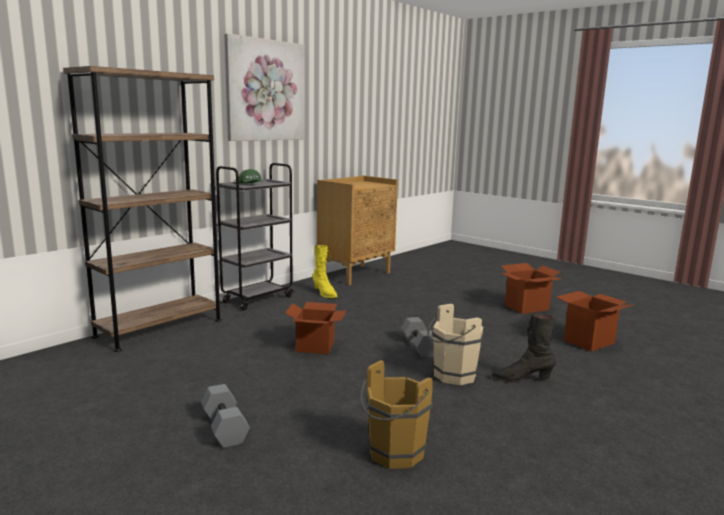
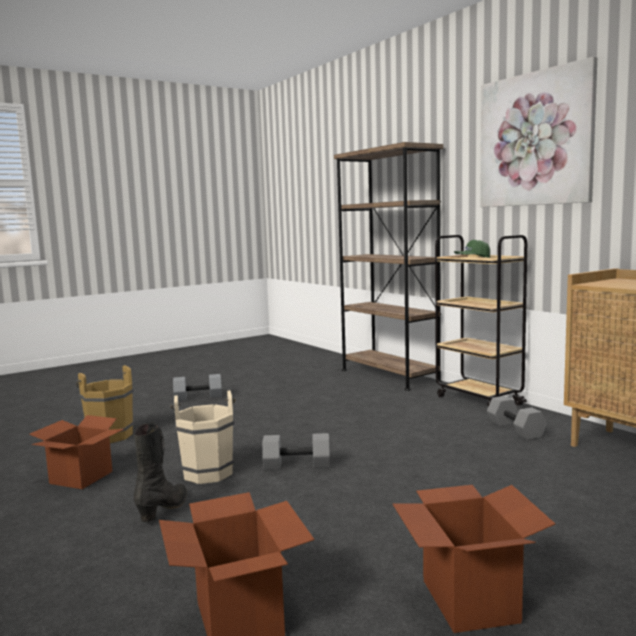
camera: 105 degrees right, 5 degrees down
grey cart [216,163,294,311] -> brown cart [435,235,527,406]
cardboard box [285,302,346,354] -> cardboard box moved to [29,415,124,489]
yellow boot [312,245,337,298] -> grey dumbbell [487,396,547,440]

